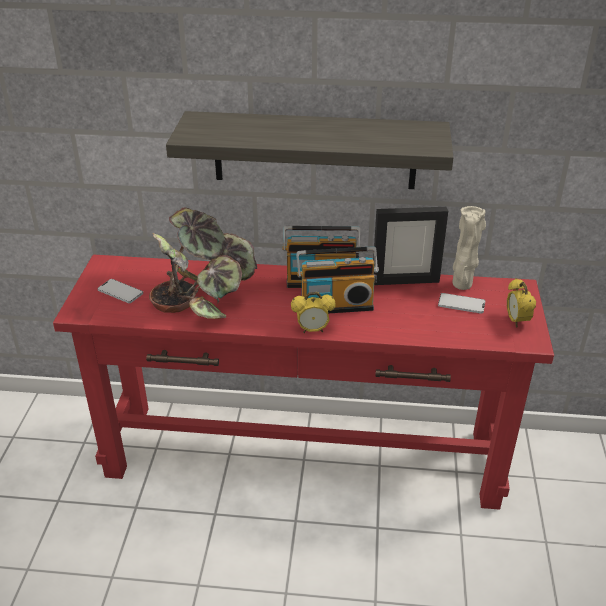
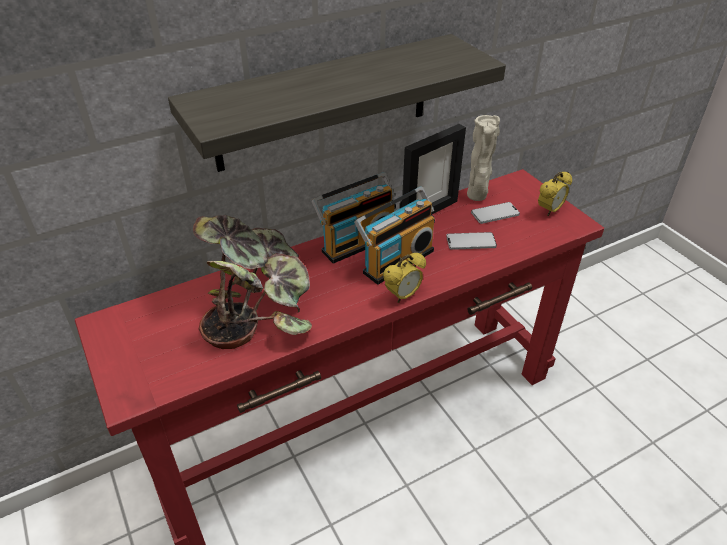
camera: 35 degrees left, 5 degrees up
phone [97,279,143,303] -> phone moved to [446,232,497,250]
alarm clock [507,278,536,328] -> alarm clock turned 90 degrees counterclockwise [538,172,572,216]

